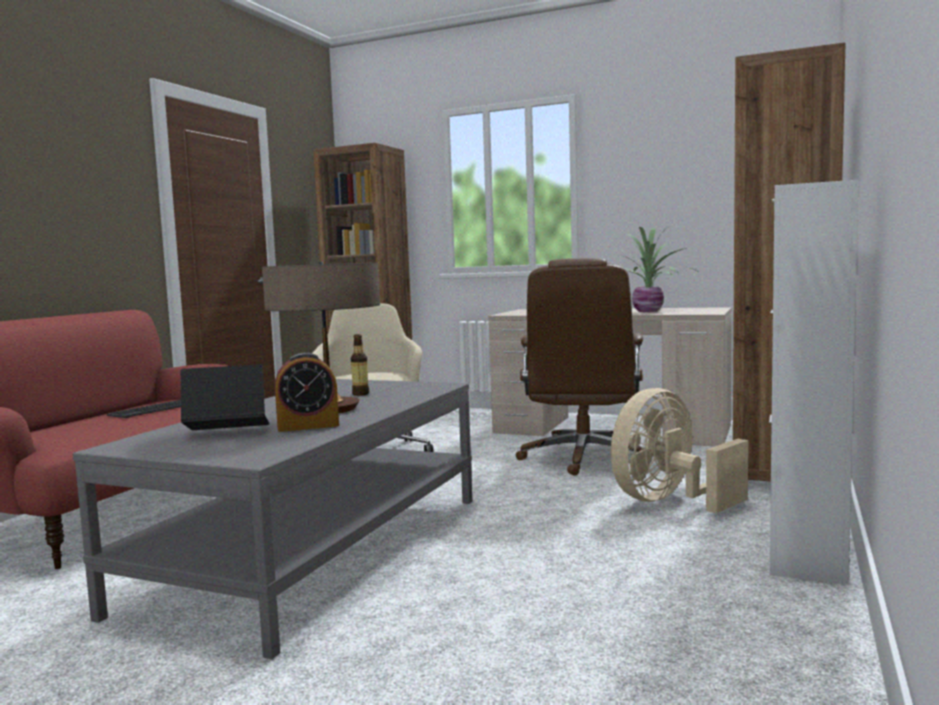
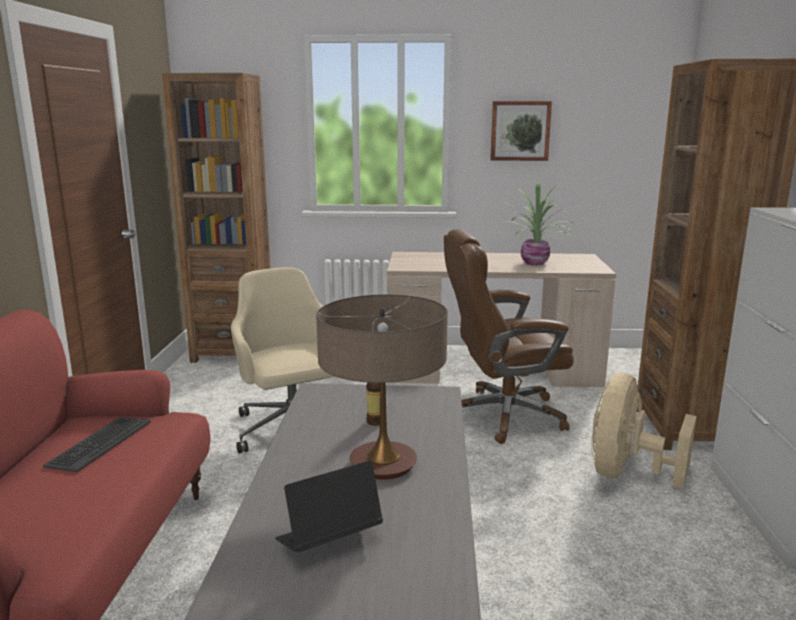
camera: 20 degrees left, 10 degrees up
alarm clock [275,352,339,432] -> none
brown office chair [516,258,643,476] -> brown office chair turned 90 degrees clockwise [444,229,574,444]
none -> picture [490,101,552,161]

